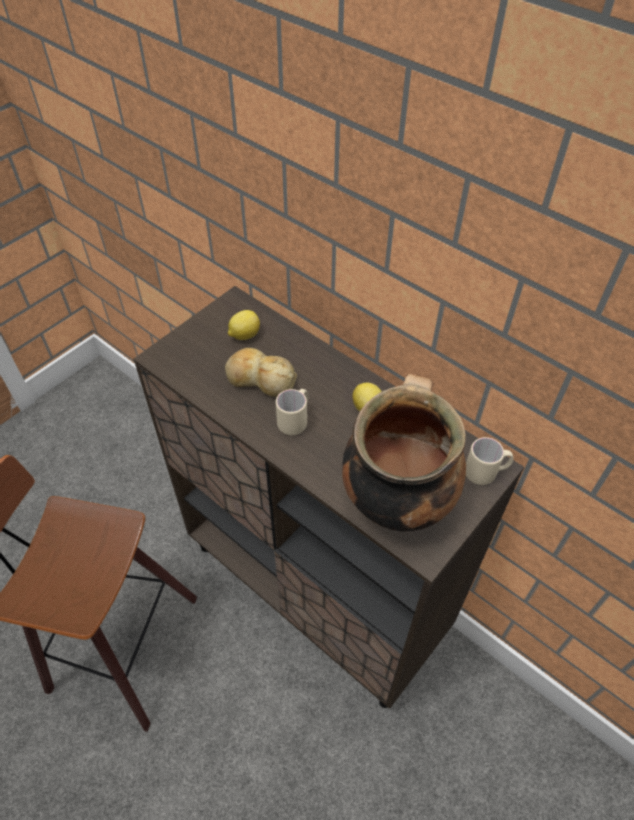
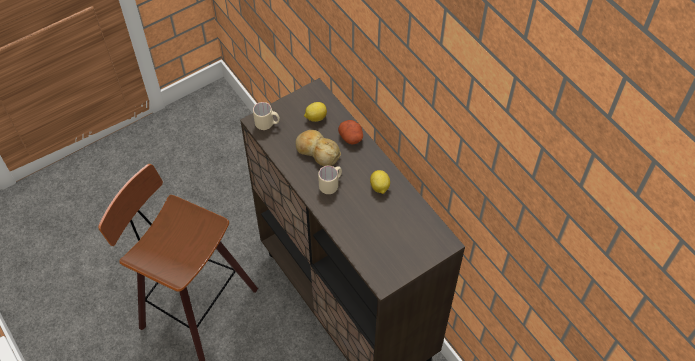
camera: 15 degrees right, 5 degrees up
cooking pot [342,374,466,532] -> none
beige mug [466,437,513,485] -> beige mug moved to [253,102,280,130]
none -> potato [338,120,363,145]

